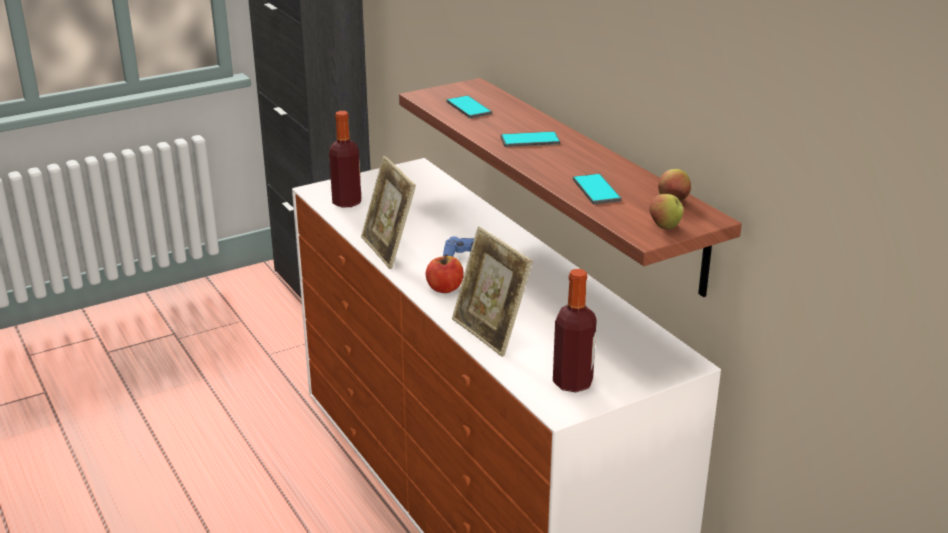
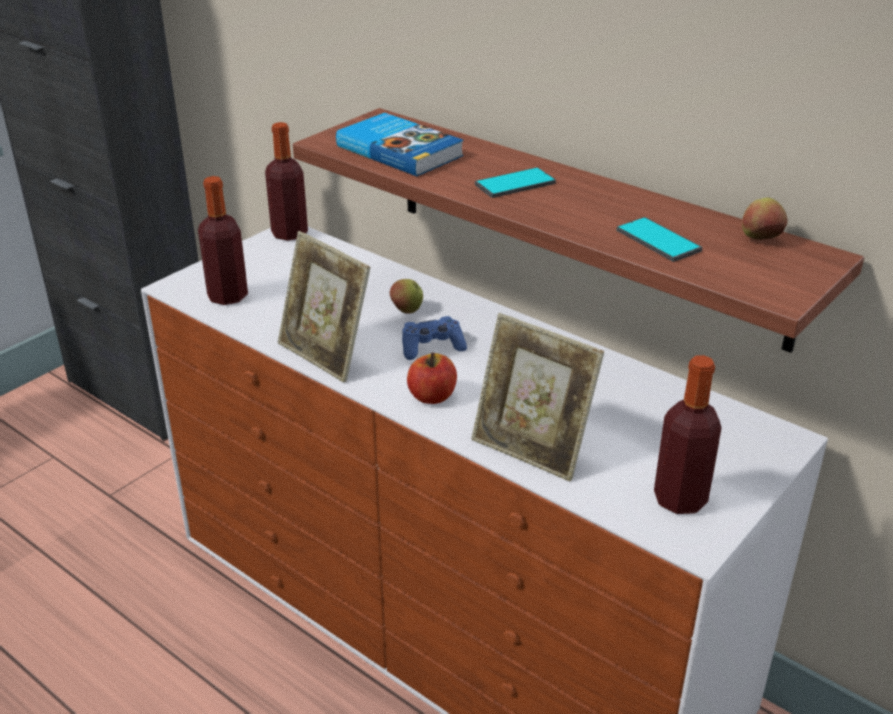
camera: 20 degrees left, 5 degrees up
phone [446,95,492,118] -> book [336,113,464,176]
apple [649,194,683,230] -> apple moved to [390,279,423,314]
none -> bottle [265,122,308,241]

